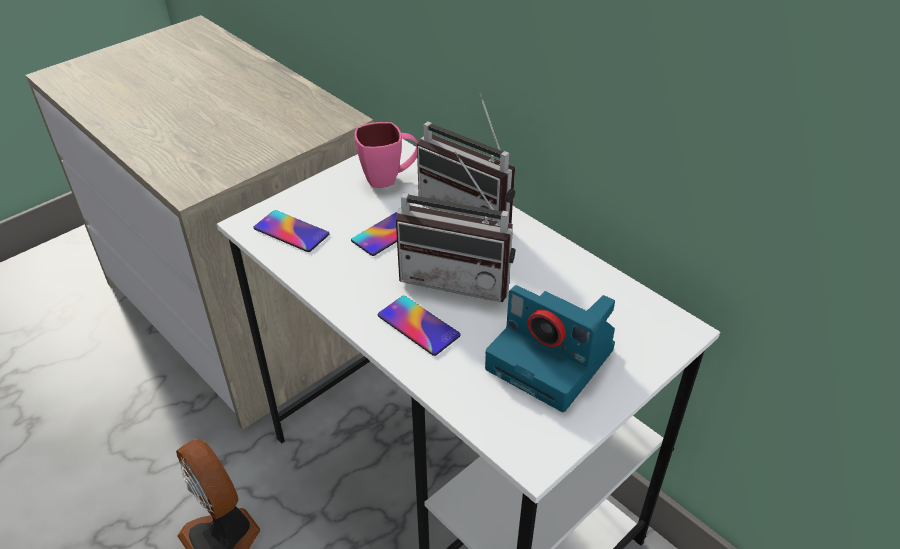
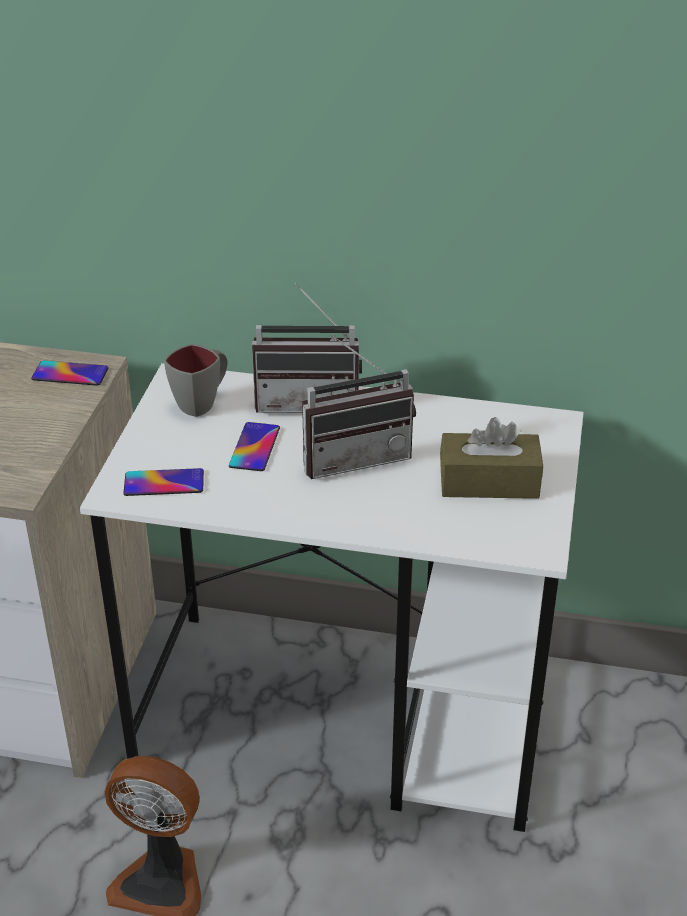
camera: 35 degrees left, 5 degrees down
pink mug [355,122,418,188] -> grey mug [164,344,228,417]
phone [378,296,461,356] -> phone moved to [31,361,109,386]
camera [485,285,615,412] -> brown tissue box [440,417,543,499]

